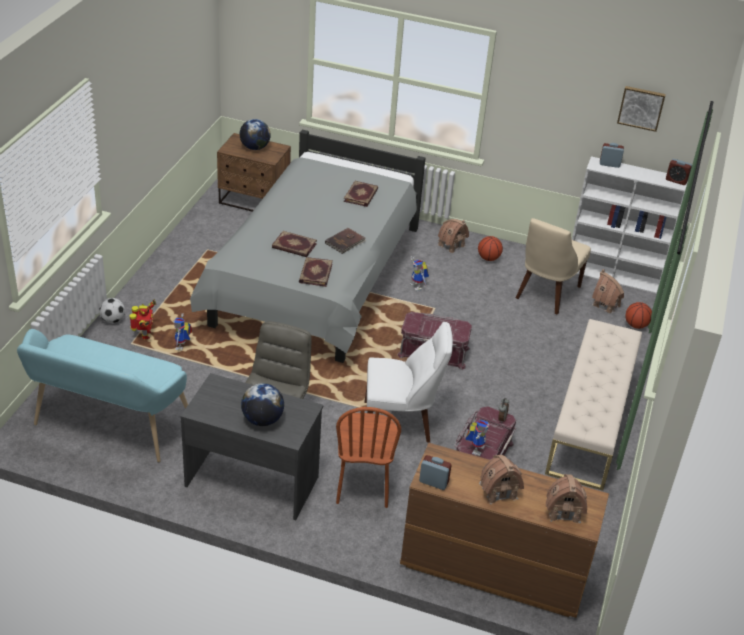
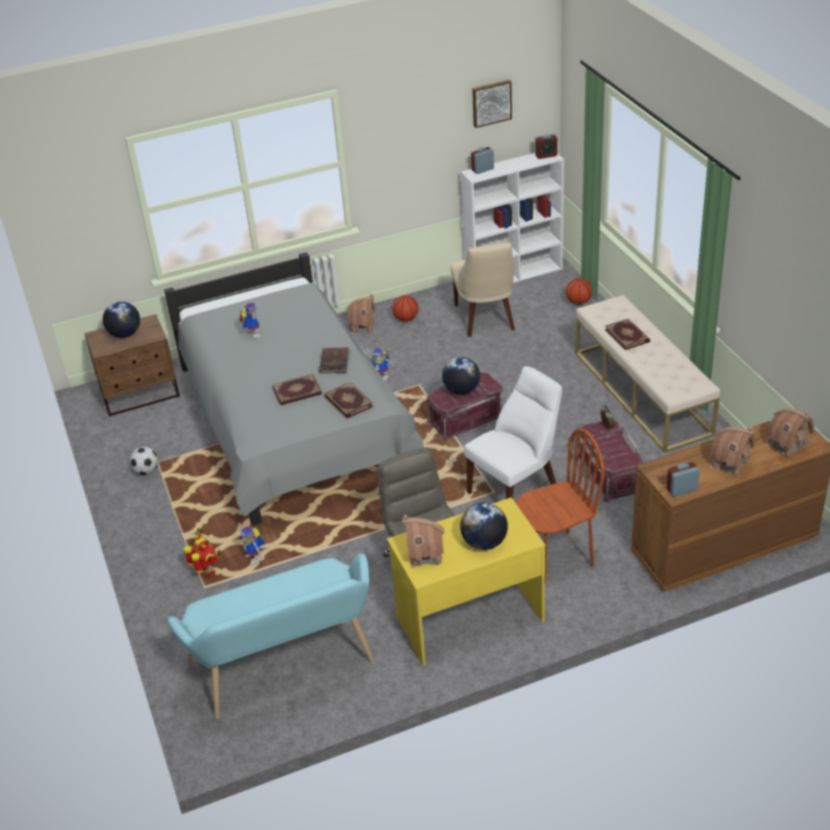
camera: 35 degrees left, 0 degrees up
football [99,298,125,323] -> football moved to [130,447,158,475]
grey desk [180,373,324,520] -> yellow desk [387,497,545,665]
brown chair [336,407,401,508] -> brown chair turned 75 degrees counterclockwise [516,428,605,583]
book [344,181,378,207] -> book moved to [605,319,650,350]
toy robot [466,420,489,456] -> toy robot moved to [240,302,261,339]
toy house [592,269,624,313] -> toy house moved to [402,515,445,568]
none -> globe [442,357,480,395]

